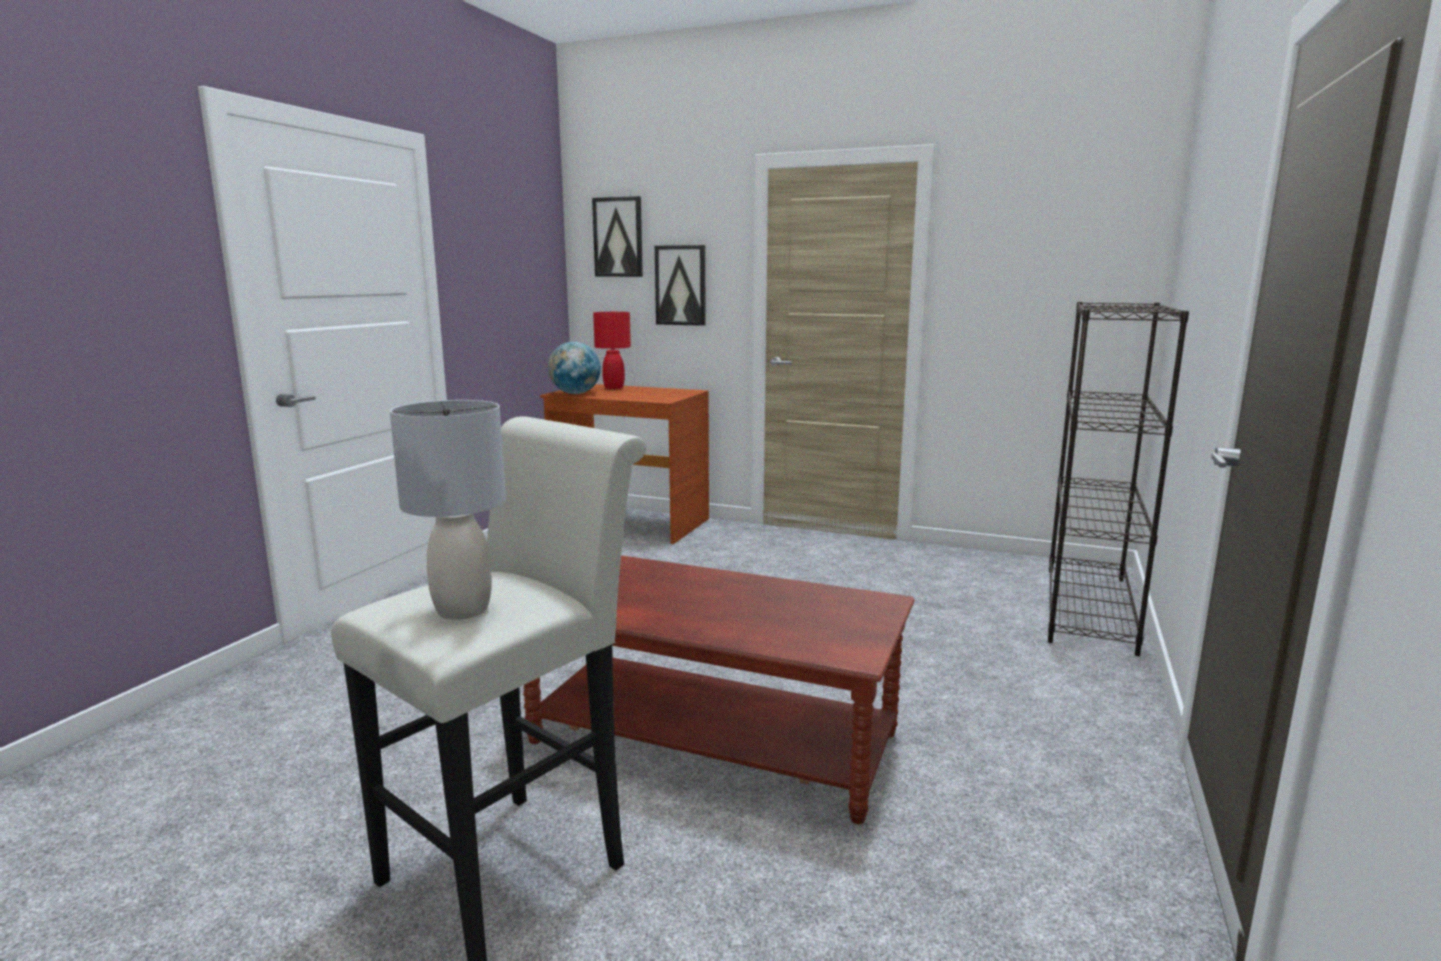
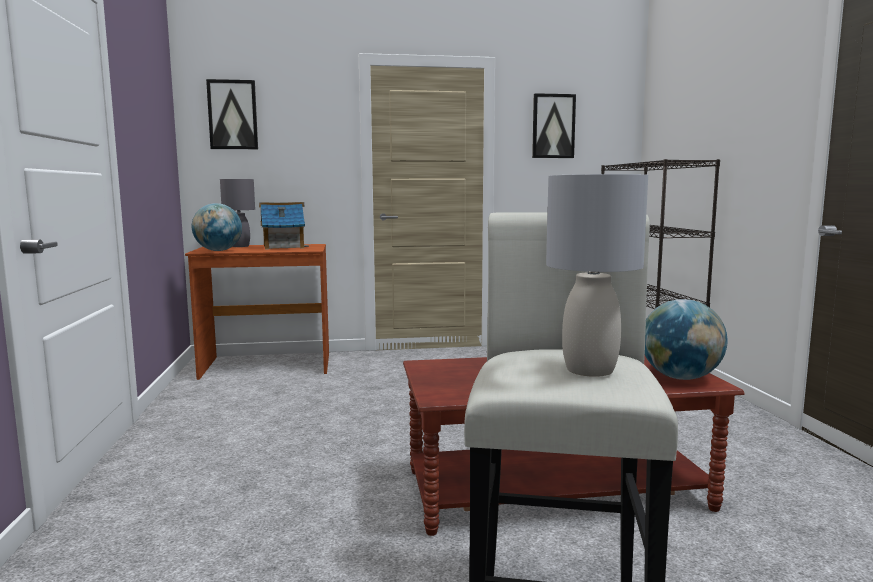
camera: 30 degrees left, 5 degrees down
red table lamp [593,312,631,389] -> grey table lamp [220,179,255,247]
picture [655,245,706,326] -> picture moved to [532,93,576,158]
none -> toy house [259,202,309,250]
none -> globe [645,299,728,380]

